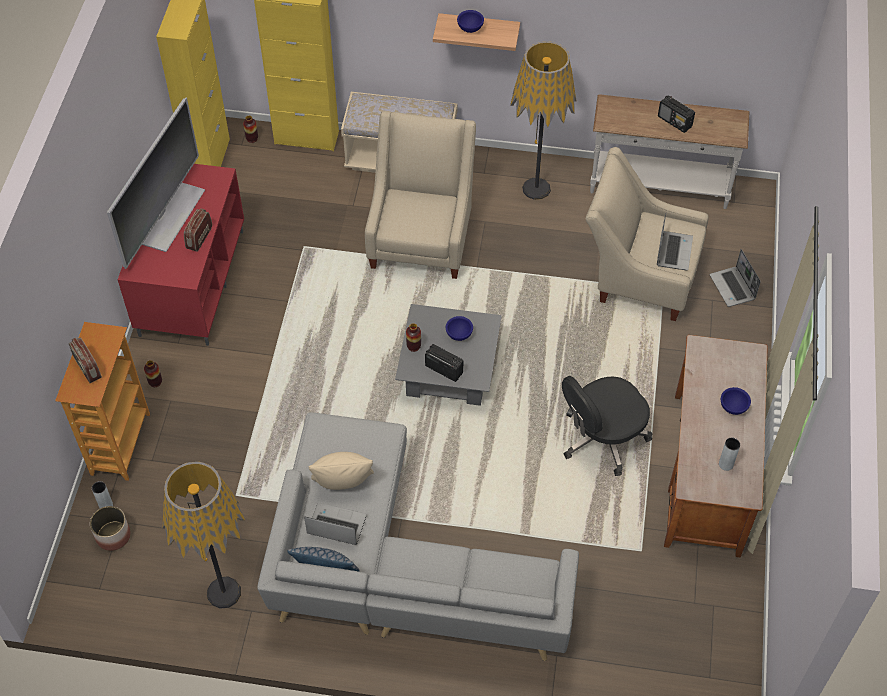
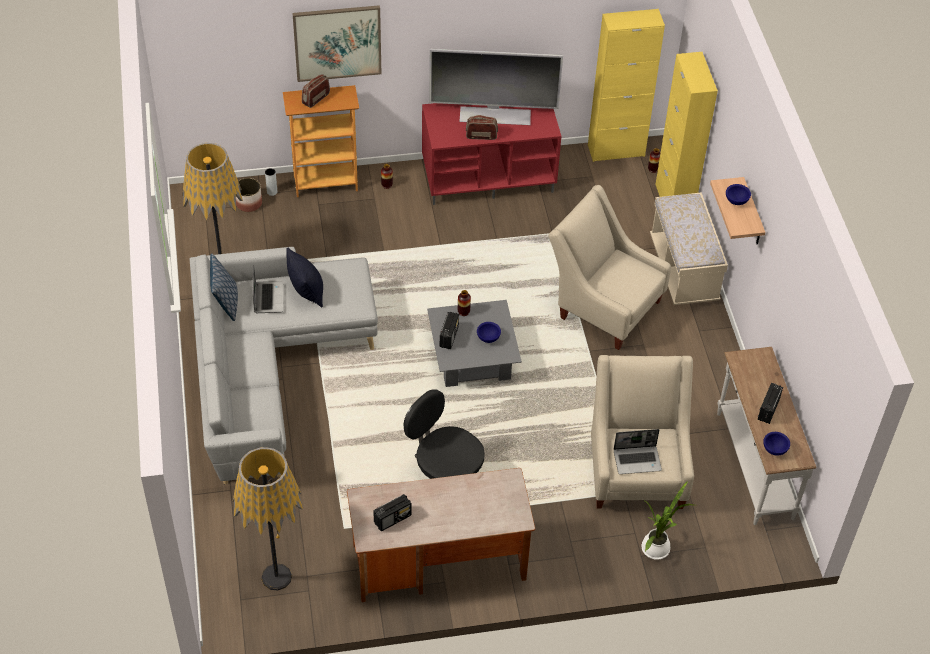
camera: 70 degrees right, 5 degrees down
beige pillow [309,452,374,490] -> black pillow [286,248,323,308]
beige armchair [365,111,476,279] -> beige armchair turned 135 degrees counterclockwise [548,185,671,350]
floor lamp [510,41,576,200] -> floor lamp moved to [233,447,303,591]
laptop [710,249,761,307] -> potted plant [641,481,693,560]
grey vase [719,437,740,471] -> radio [373,494,412,531]
blue bowl [721,387,751,415] -> blue bowl moved to [763,432,790,456]
none -> picture [292,5,382,82]

